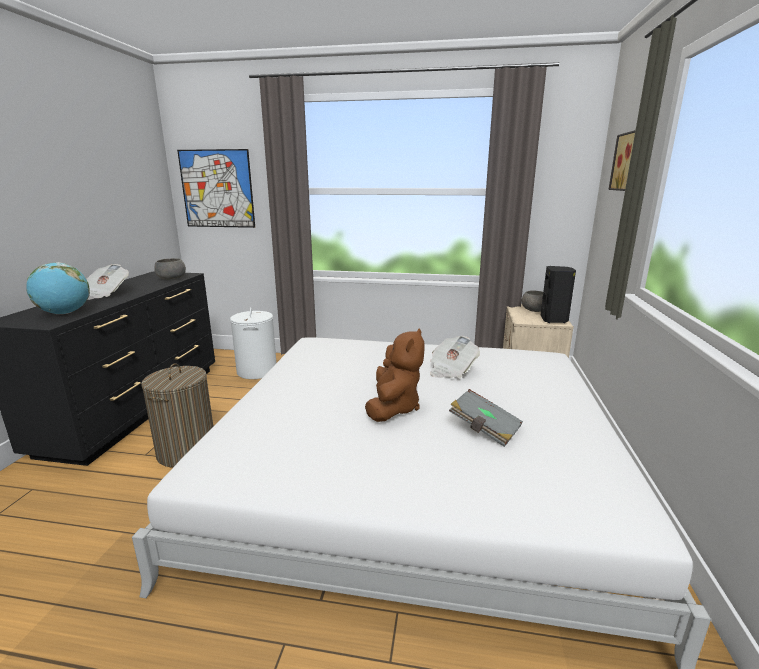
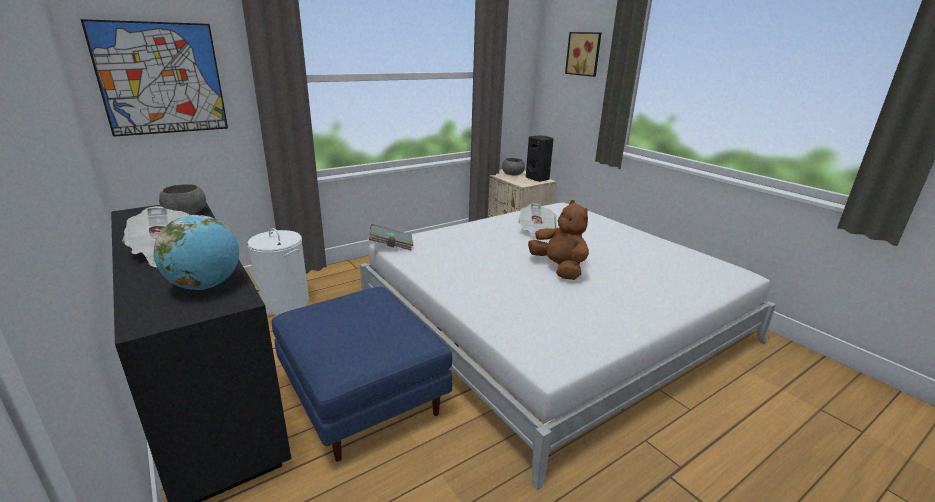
camera: 45 degrees left, 5 degrees up
laundry basket [141,363,213,468] -> blue ottoman [272,287,453,462]
grey book [449,389,523,447] -> grey book moved to [369,224,413,251]

